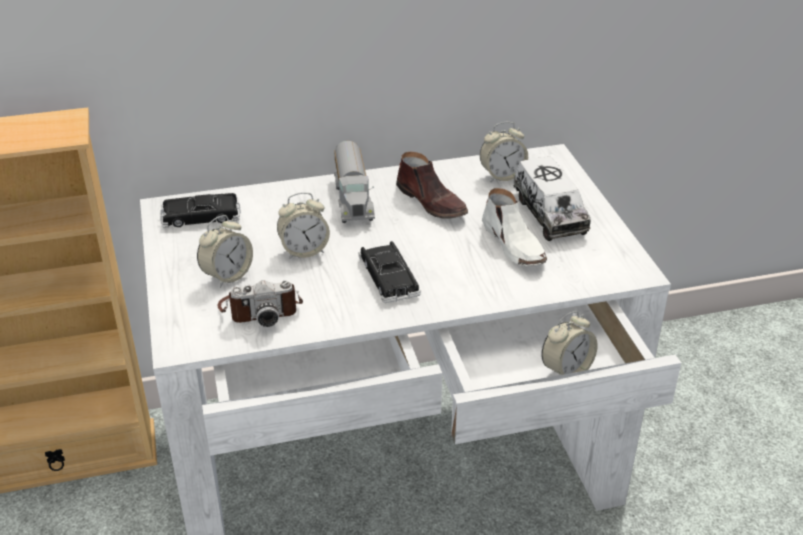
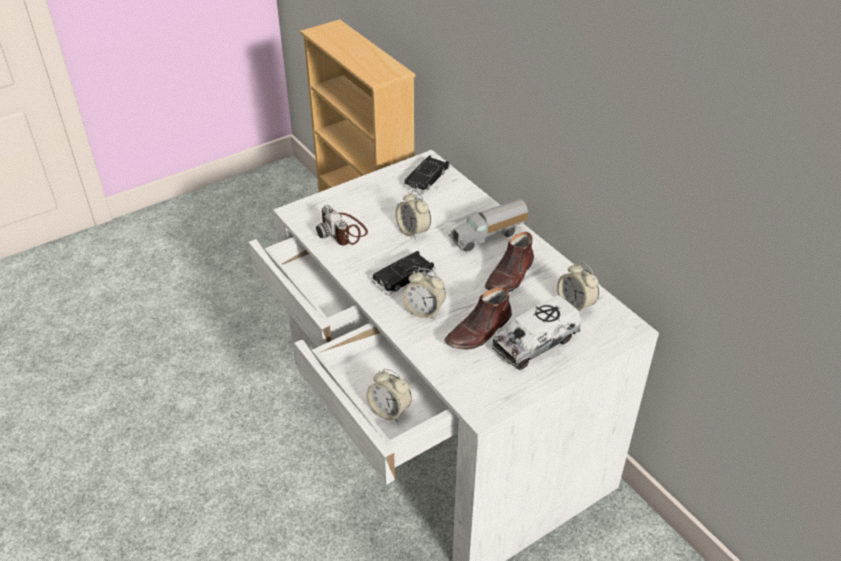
camera: 70 degrees right, 5 degrees up
black toy car [161,193,241,228] -> black toy car turned 120 degrees counterclockwise [403,155,450,194]
alarm clock [197,215,253,288] -> alarm clock moved to [403,268,446,319]
white shoe [482,188,547,266] -> brown shoe [444,287,512,350]

